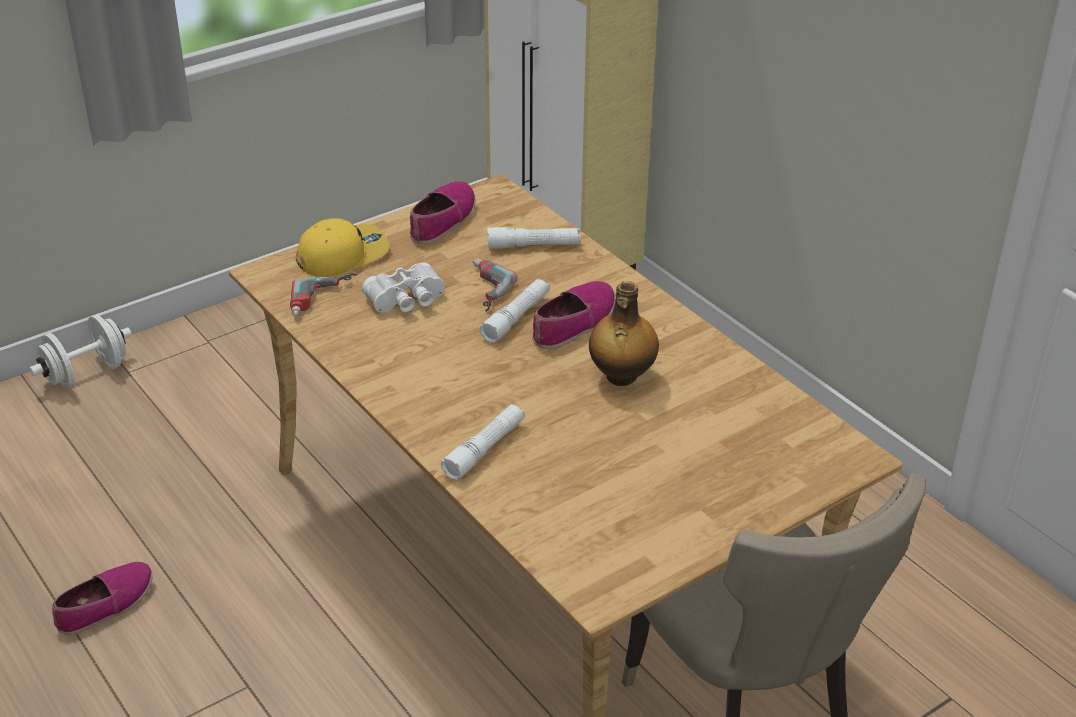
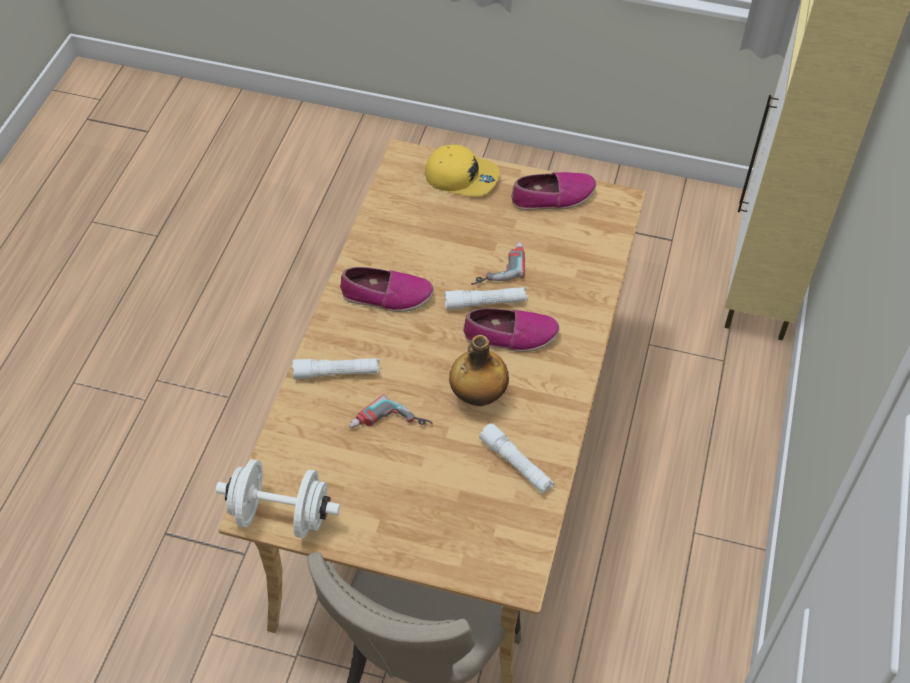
camera: 50 degrees right, 15 degrees up
white dumbbell [30,315,132,388] -> white dumbbell moved to [216,459,340,538]
shoe [52,562,153,635] -> shoe moved to [340,267,434,312]
power drill [290,273,357,317] -> power drill moved to [349,395,433,428]
white binoculars [362,263,445,313] -> none
white flashlight [487,227,581,249] -> white flashlight moved to [479,423,554,494]

